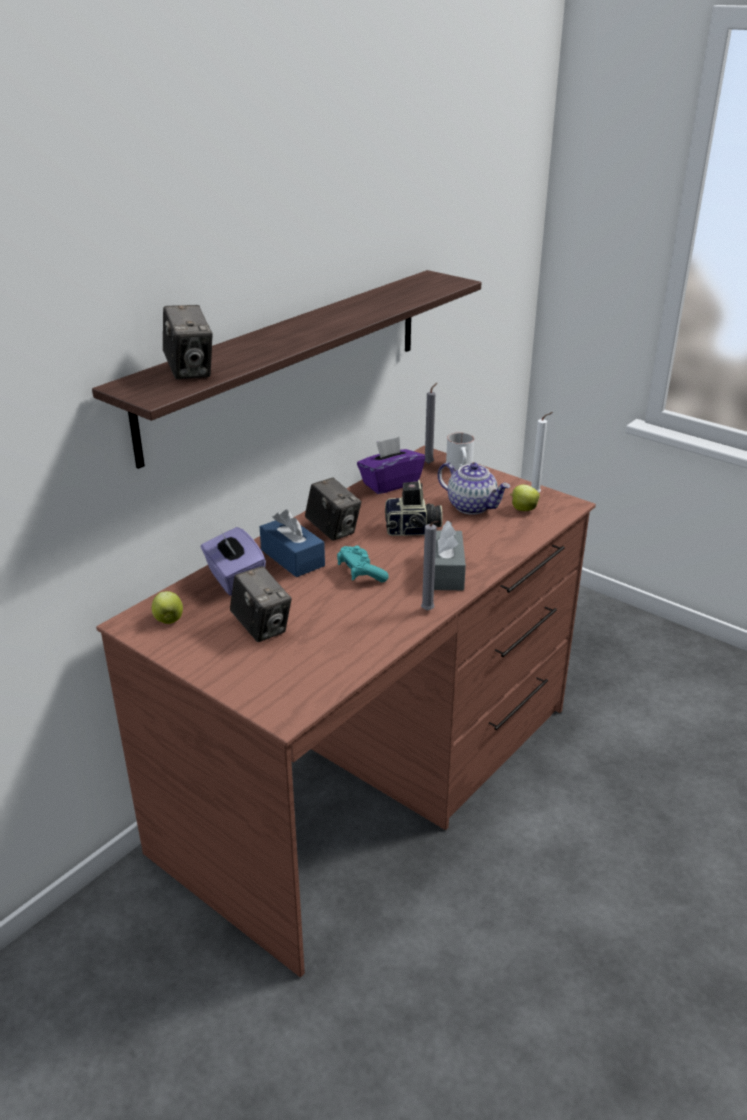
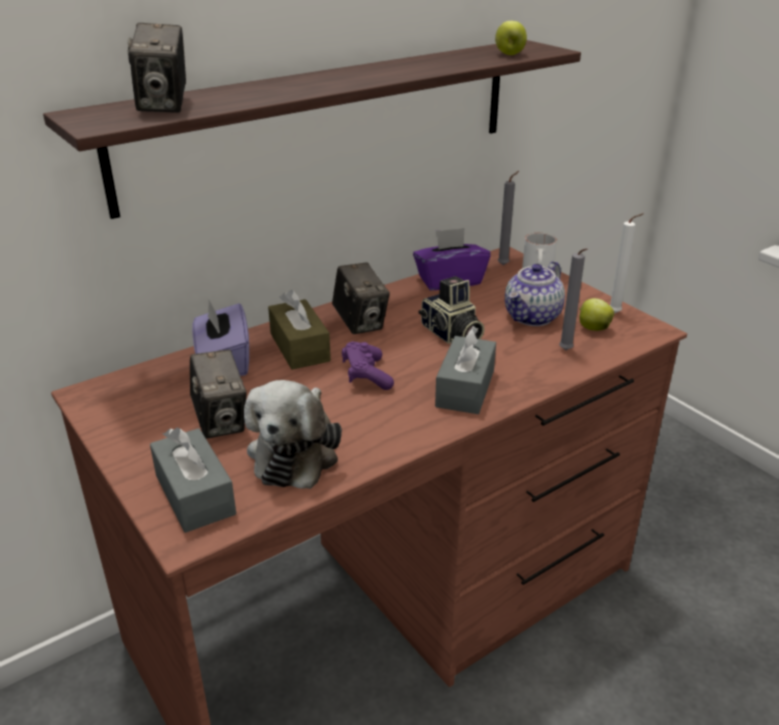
camera: 15 degrees right, 0 degrees up
apple [152,591,183,624] -> apple moved to [495,21,527,55]
blue tissue box [260,510,325,577] -> brown tissue box [268,290,331,370]
turquoise game controller [337,546,389,583] -> purple game controller [342,341,394,390]
camera [385,480,443,536] -> camera turned 45 degrees clockwise [419,276,485,344]
grey candle [421,521,439,611] -> grey candle moved to [559,248,587,350]
teapot [438,462,510,515] -> teapot turned 75 degrees clockwise [505,261,565,326]
none -> grey tissue box [150,427,236,533]
none -> plush toy [244,380,342,489]

